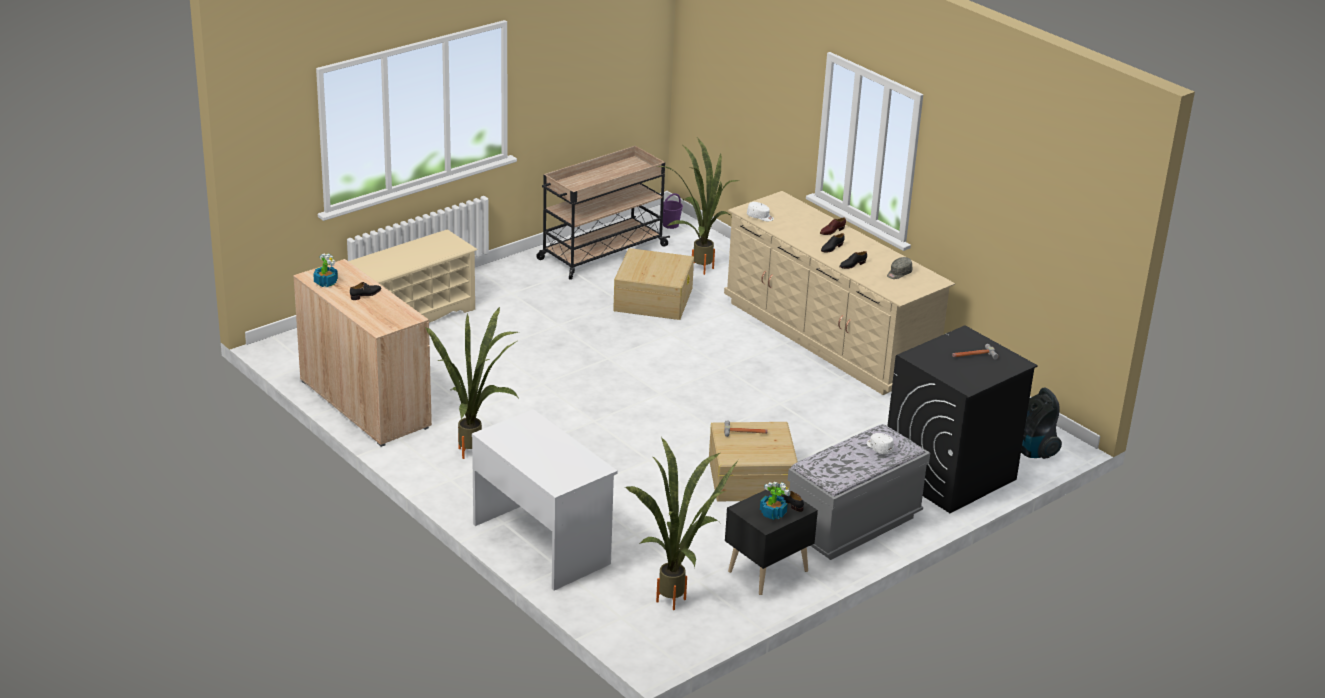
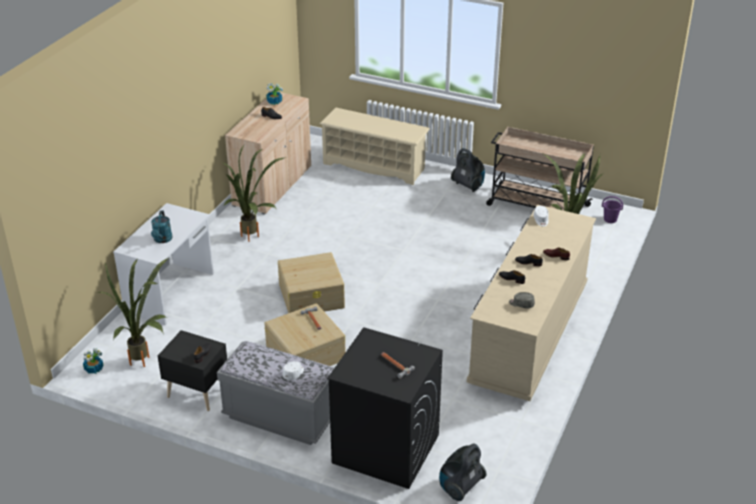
camera: 65 degrees right, 5 degrees up
beige storage box [613,248,694,320] -> beige storage box moved to [278,252,345,313]
potted plant [760,482,790,520] -> potted plant moved to [83,348,103,374]
none -> turquoise watering can [151,211,173,243]
none -> vacuum cleaner [451,148,485,192]

